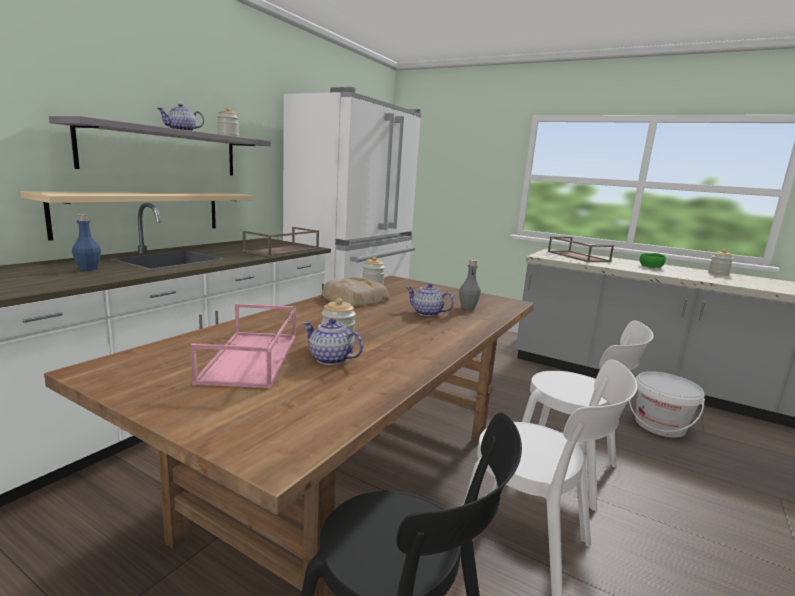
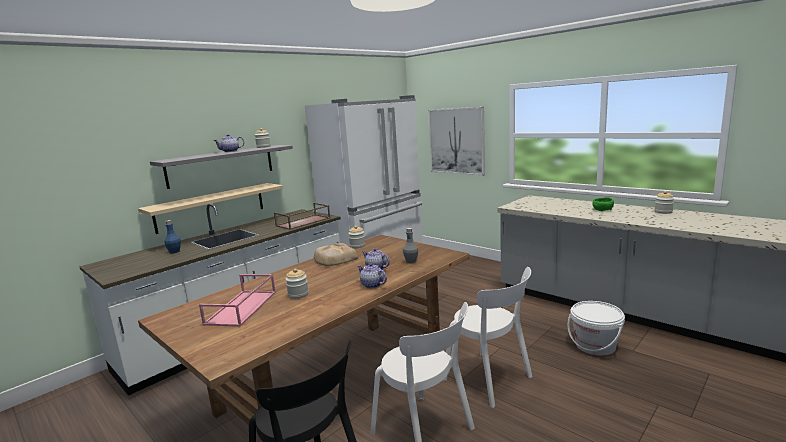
camera: 15 degrees right, 0 degrees up
teapot [303,318,363,365] -> teapot moved to [357,263,387,288]
brown tray [548,237,614,262] -> none
none -> picture [428,107,485,176]

